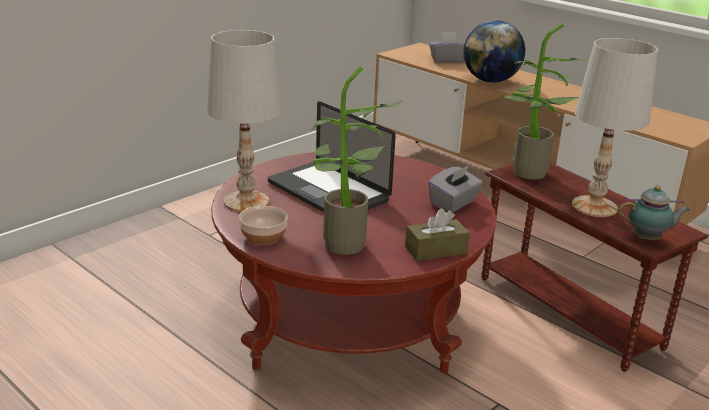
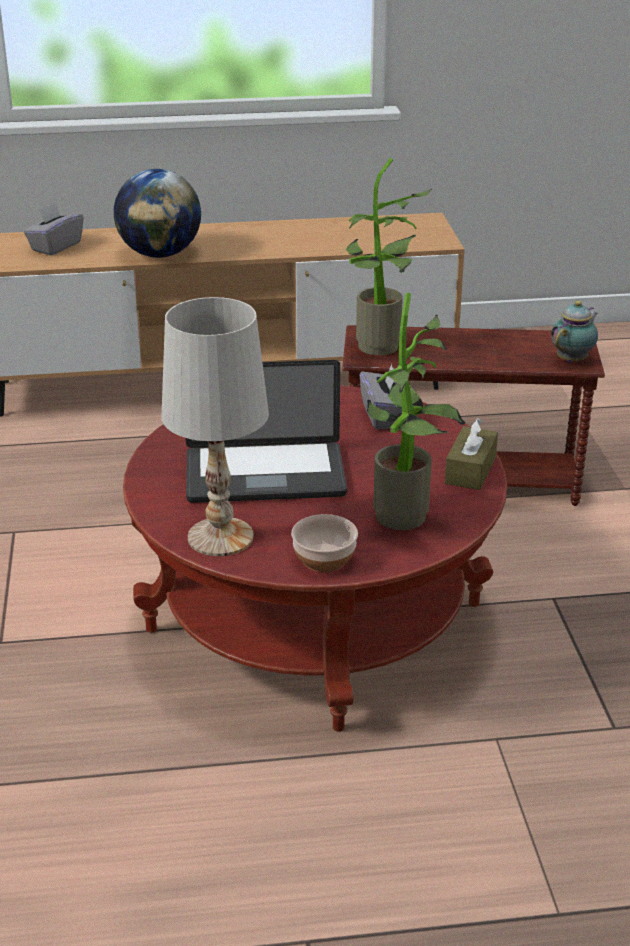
camera: 50 degrees left, 5 degrees up
white table lamp [572,38,658,217] -> none

